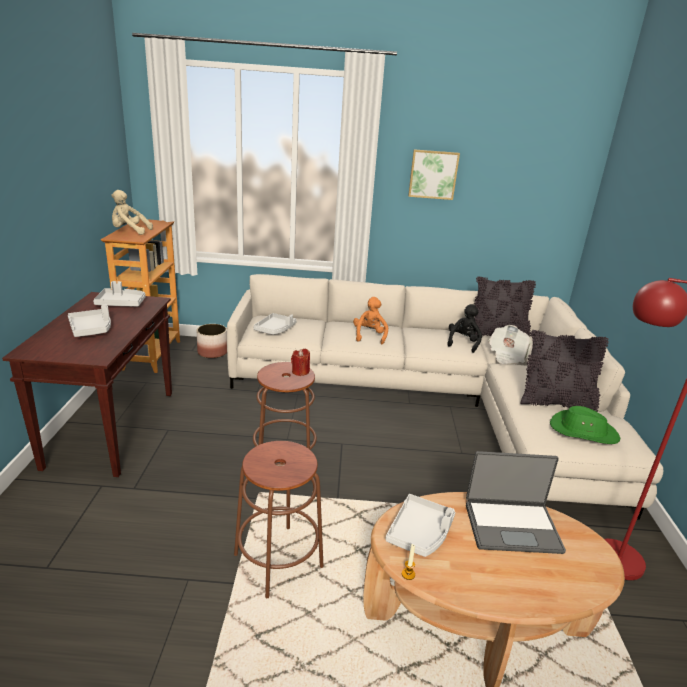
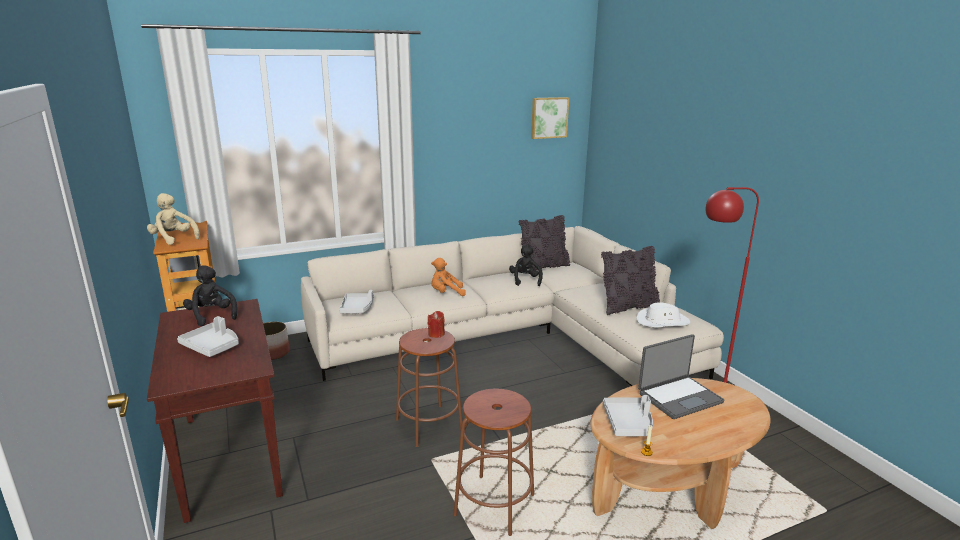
camera: 25 degrees left, 5 degrees down
grey tray [93,281,146,307] -> black plush toy [183,265,237,326]
beige plush toy [111,190,153,235] -> beige plush toy turned 60 degrees clockwise [147,193,200,245]
orange plush toy [353,297,388,345] -> orange plush toy turned 75 degrees counterclockwise [431,258,466,296]
picture [408,149,460,200] -> picture moved to [531,97,569,139]
newspaper [489,325,532,364] -> none
green hat [550,406,620,444] -> white hat [636,302,690,328]

